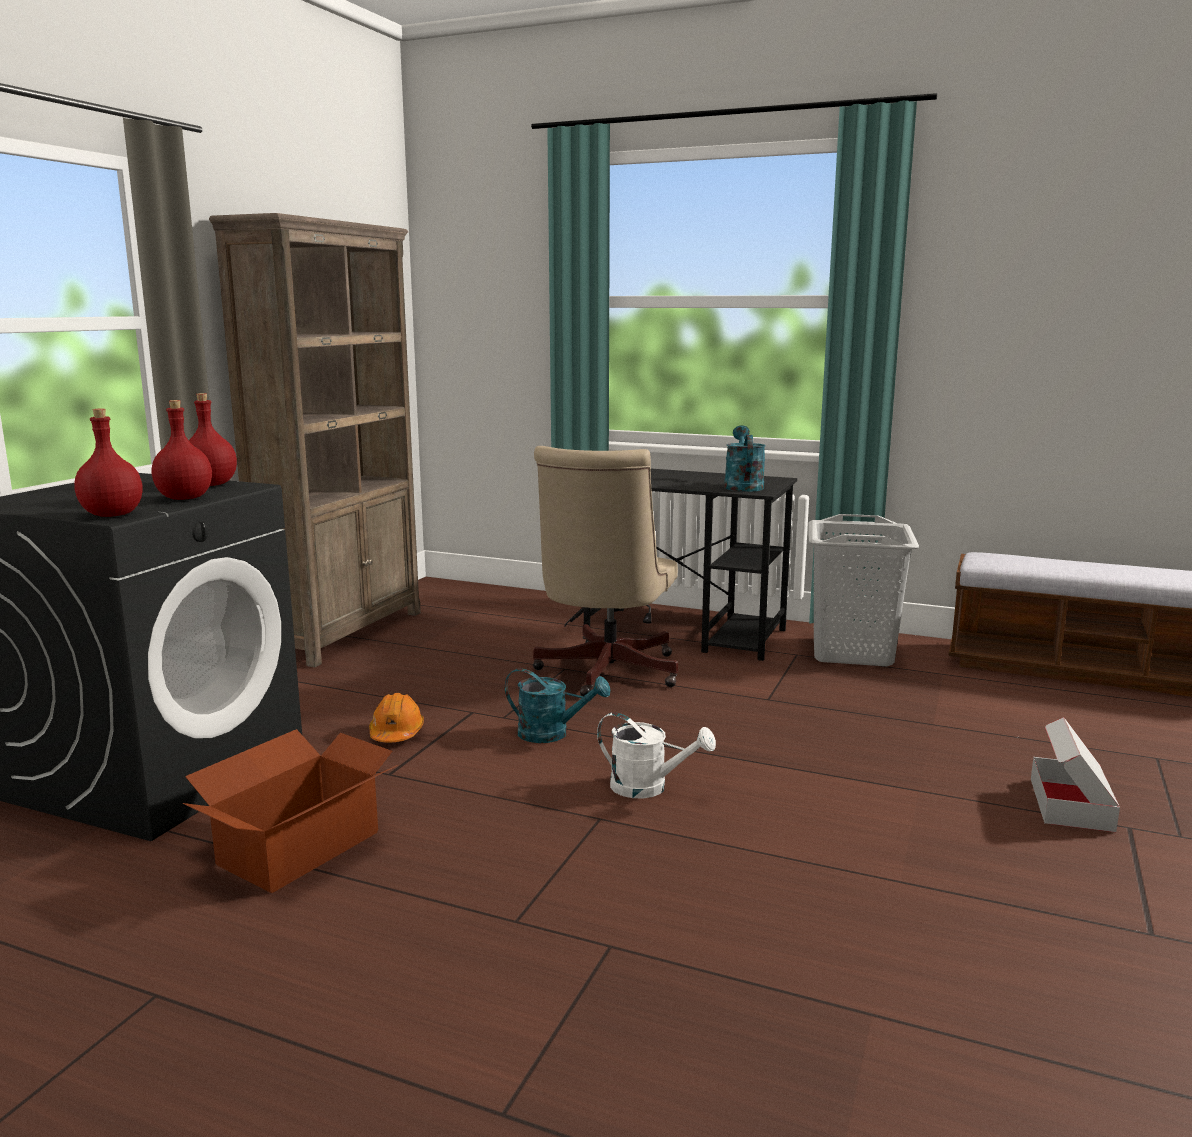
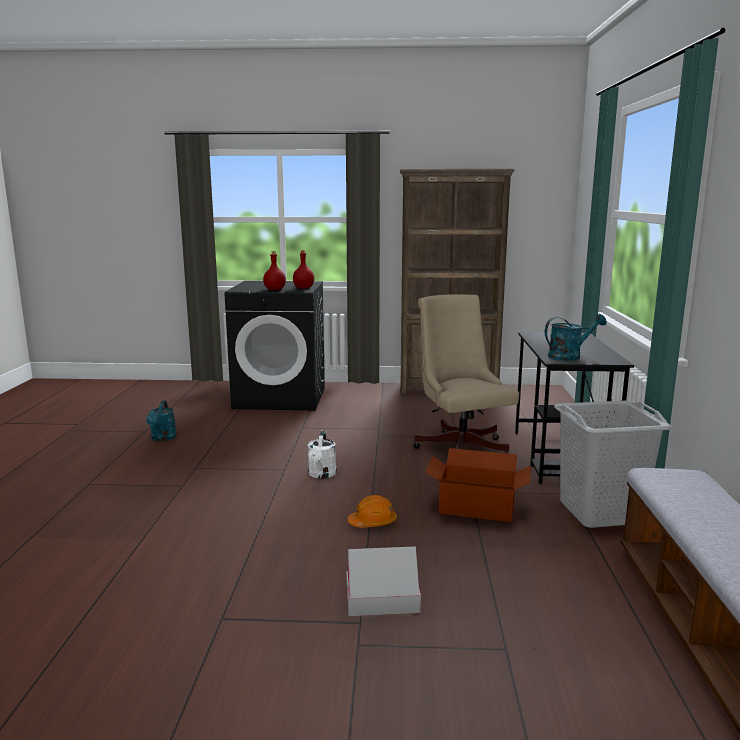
camera: 70 degrees right, 0 degrees up
red bottle [74,409,143,517] -> none
cardboard box [183,729,398,893] -> cardboard box moved to [426,448,531,522]
orange hard hat [369,693,424,742] -> orange hard hat moved to [348,495,397,527]
turquoise watering can [505,668,610,743] -> turquoise watering can moved to [146,400,177,441]
beige office chair [533,446,678,696] -> beige office chair turned 75 degrees clockwise [413,294,519,454]

